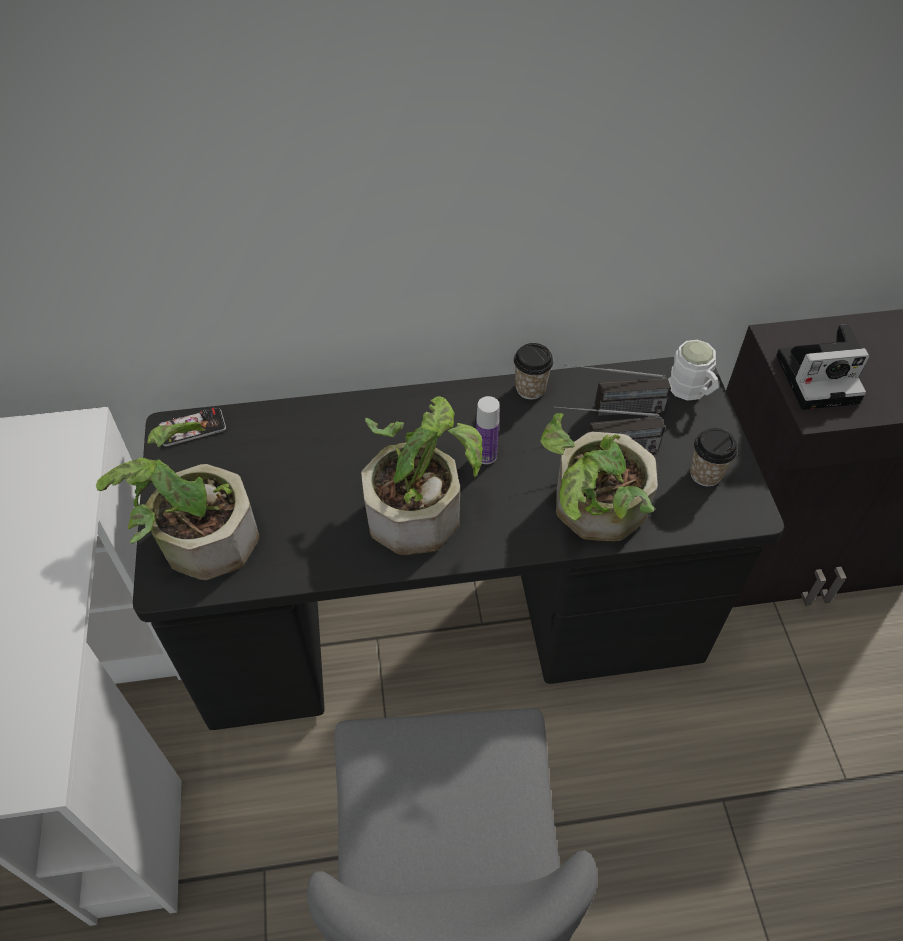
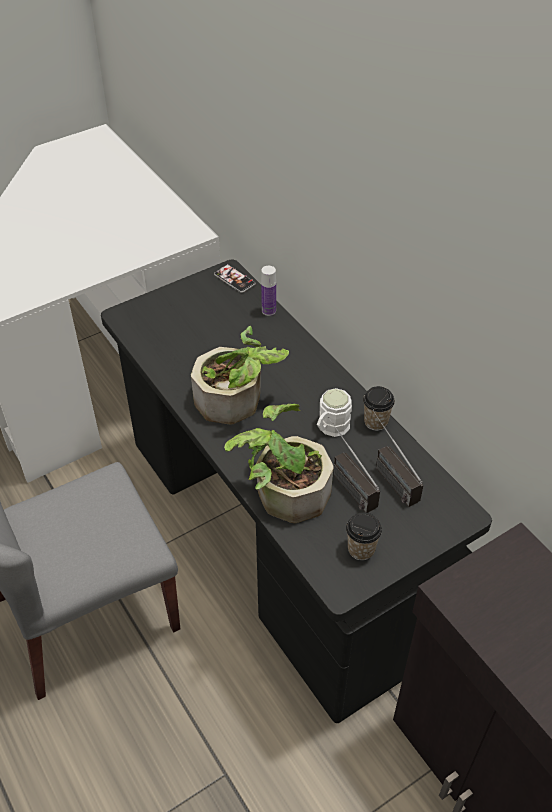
camera: 65 degrees right, 5 degrees down
potted plant [96,422,259,580] -> none
bottle [476,396,500,464] -> bottle moved to [261,266,276,316]
white mug [668,340,719,401] -> white mug moved to [317,388,352,437]
camera [776,324,870,410] -> none

